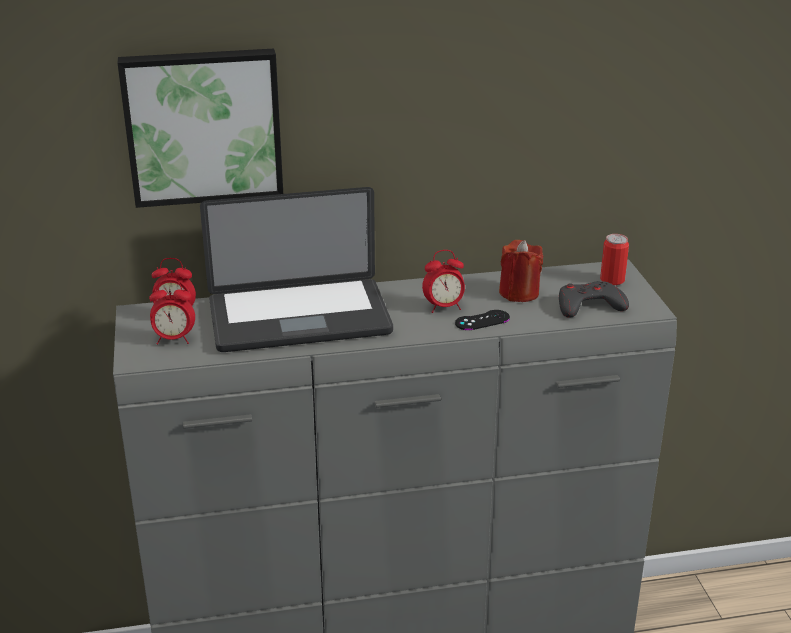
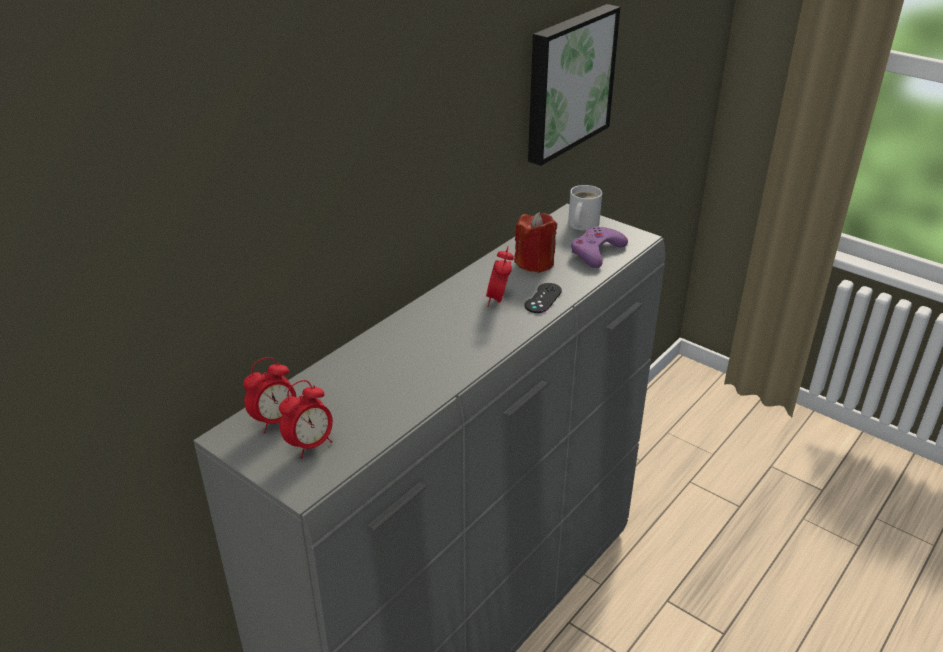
camera: 40 degrees left, 5 degrees up
picture [118,48,283,208] -> picture moved to [528,4,620,166]
laptop [200,187,393,352] -> none
alarm clock [422,250,465,313] -> alarm clock turned 150 degrees clockwise [486,246,514,307]
grey game controller [559,281,629,318] -> purple game controller [571,227,628,268]
can [600,234,629,285] -> white mug [568,185,602,231]

